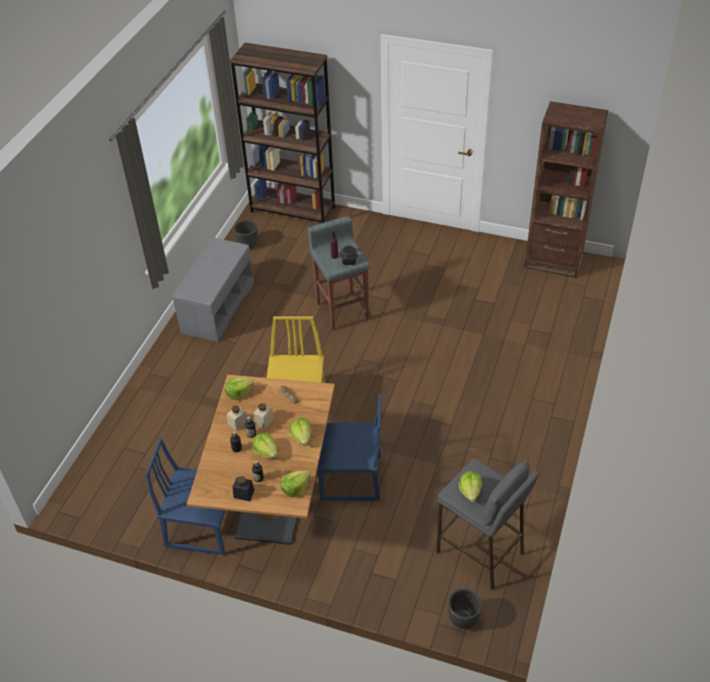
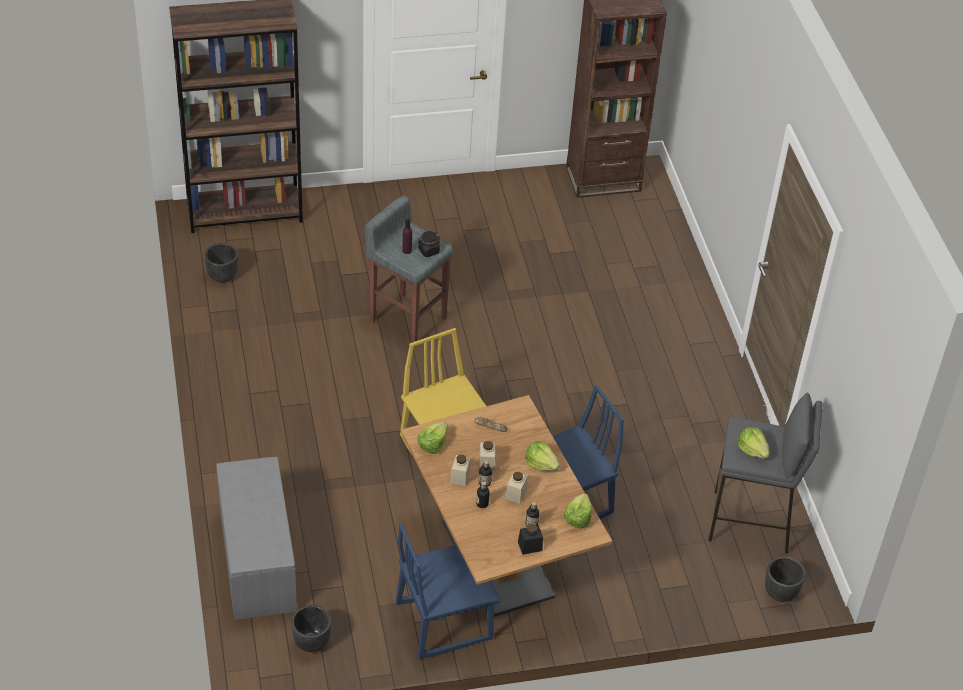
camera: 35 degrees left, 0 degrees up
grey bench [172,238,254,342] -> grey bench moved to [216,457,297,620]
lettuce [253,433,278,458] -> beige jar [505,472,528,504]
none -> black planter [291,605,331,652]

